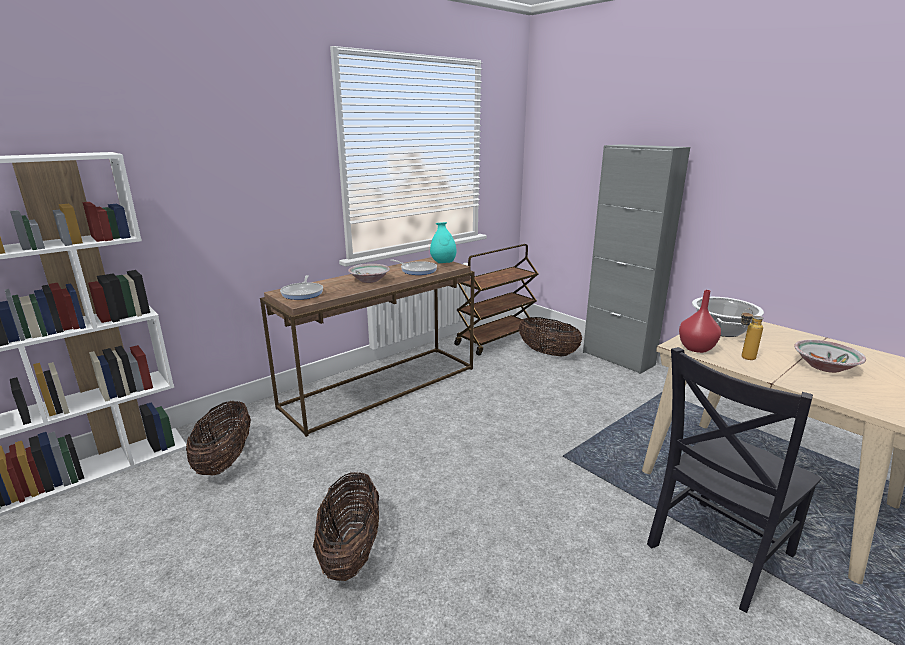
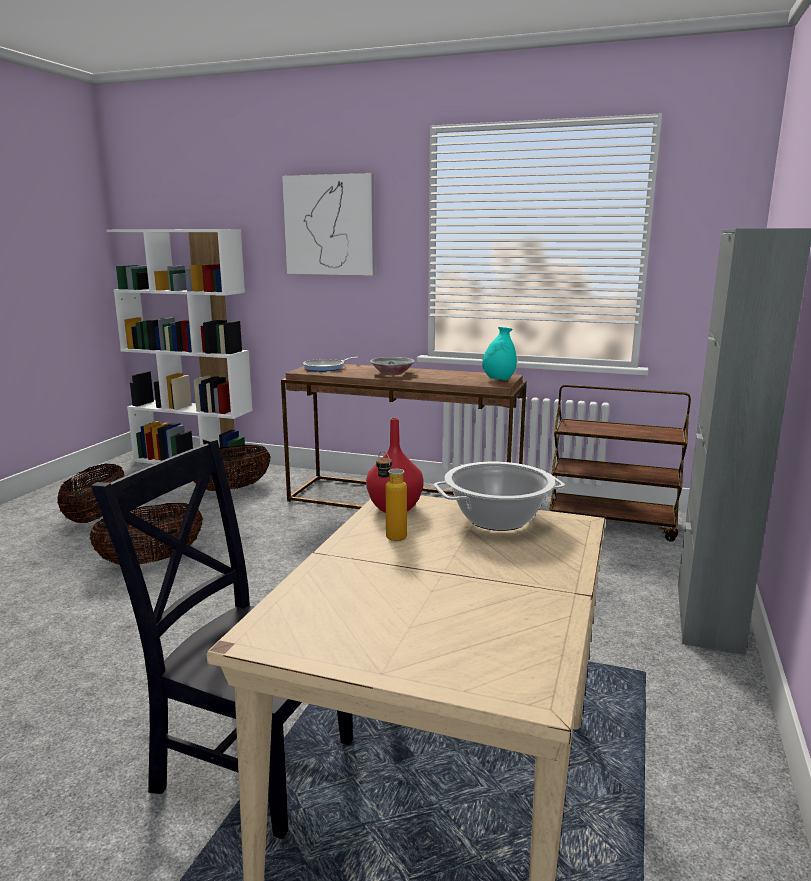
camera: 60 degrees right, 5 degrees down
frying pan [390,259,437,275] -> none
basket [518,317,582,357] -> basket moved to [57,464,125,523]
bowl [794,340,866,373] -> none
none -> picture [282,173,375,276]

